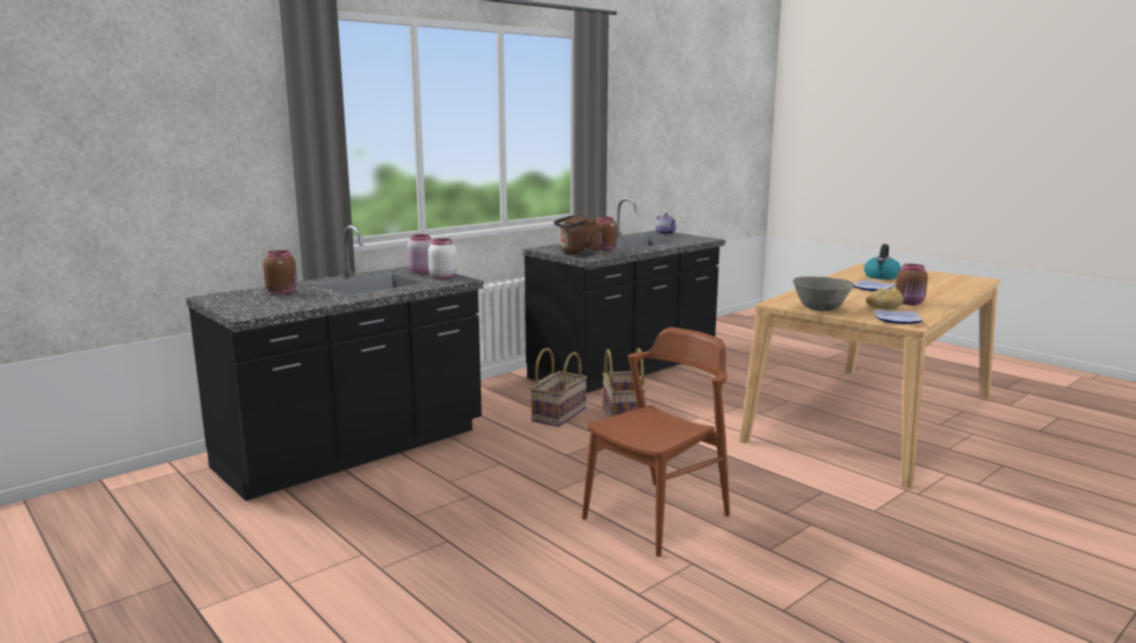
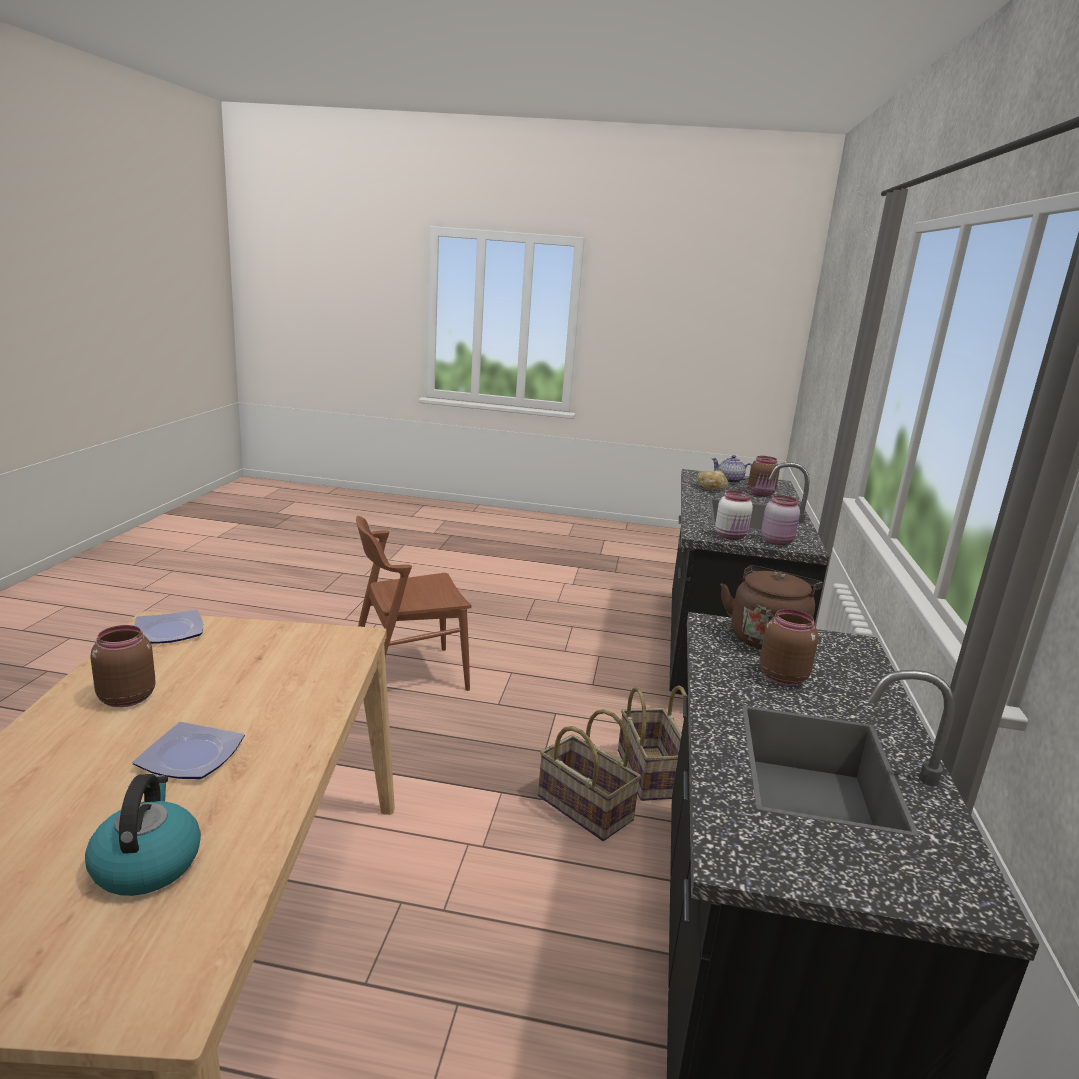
camera: 140 degrees right, 5 degrees up
brown chair [582,327,730,557] -> brown chair turned 60 degrees clockwise [356,516,471,691]
teapot [655,213,676,235] -> teapot moved to [711,455,752,484]
grey bowl [793,276,854,311] -> none
bread [866,288,903,310] -> bread moved to [697,470,728,490]

